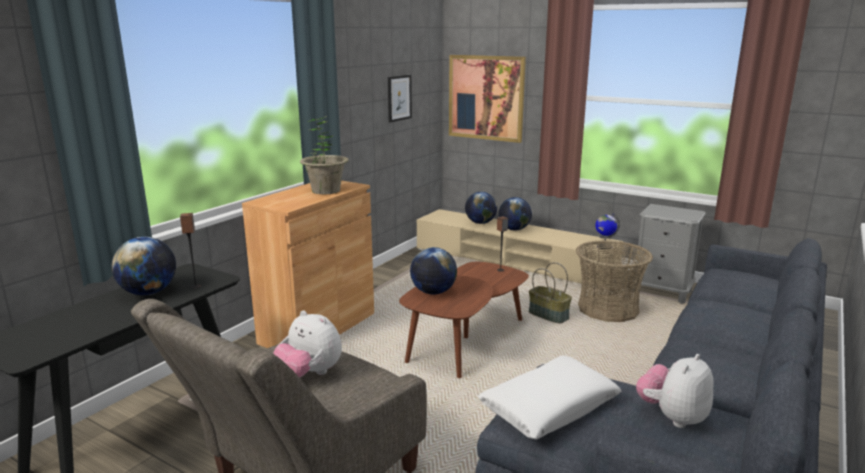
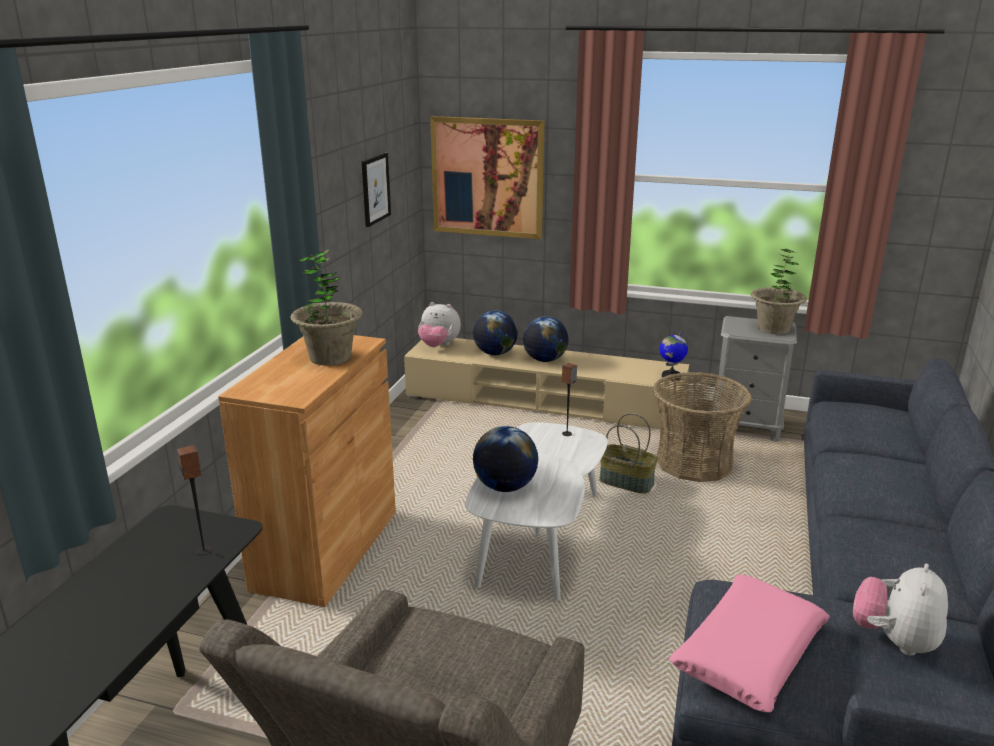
camera: 15 degrees left, 5 degrees up
globe [111,237,176,295] -> none
plush toy [273,310,342,378] -> plush toy moved to [418,302,461,347]
brown coffee table [399,262,529,378] -> white coffee table [465,422,608,601]
white pillow [478,355,622,440] -> pink pillow [669,575,830,712]
none -> potted plant [751,249,807,334]

